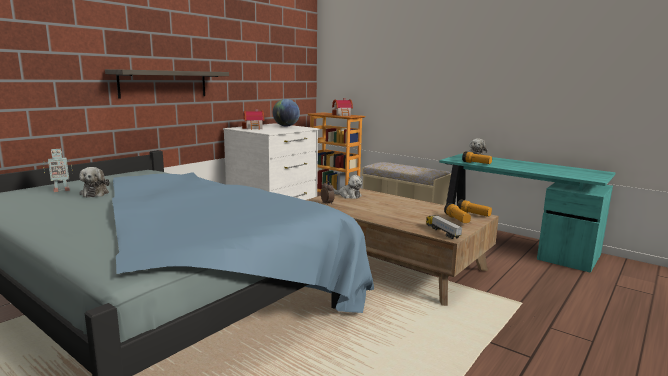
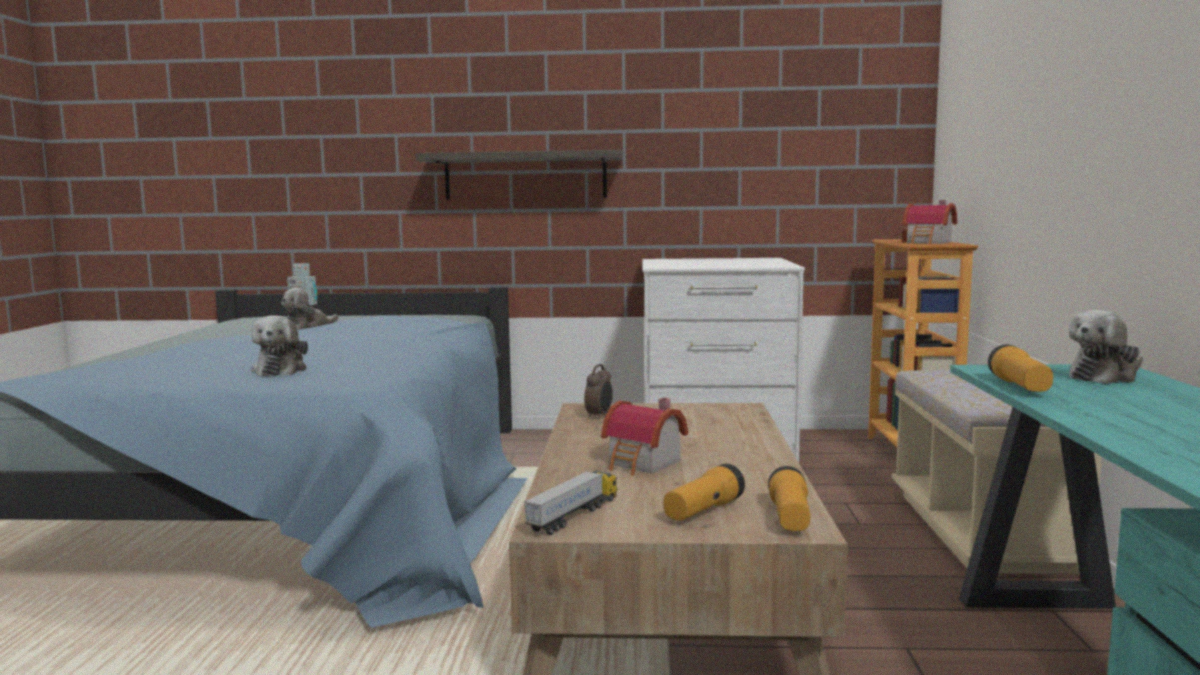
camera: 55 degrees right, 5 degrees down
toy house [242,109,265,130] -> toy house moved to [601,398,688,476]
globe [273,99,300,126] -> none
plush toy [333,175,362,199] -> plush toy moved to [251,316,308,376]

